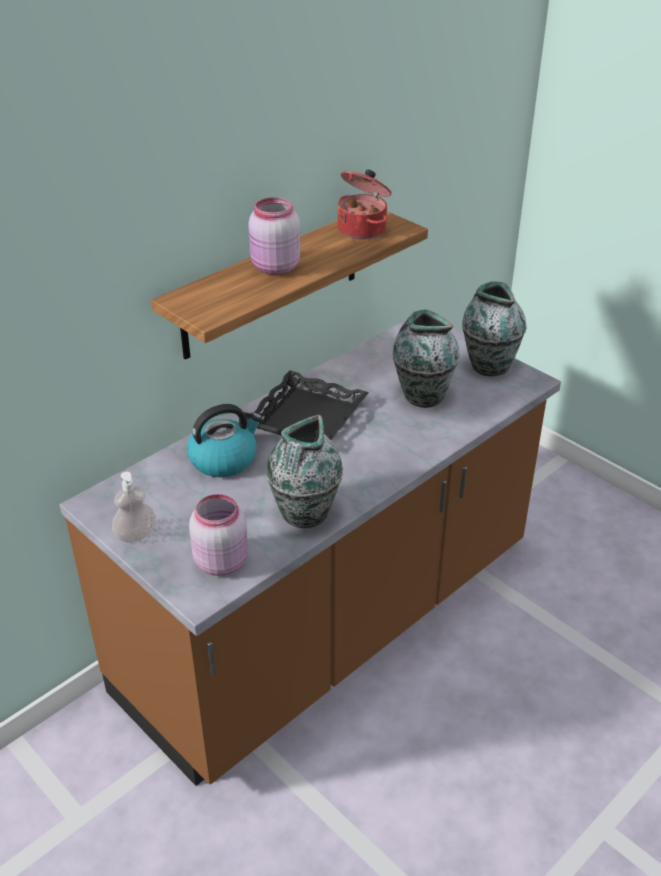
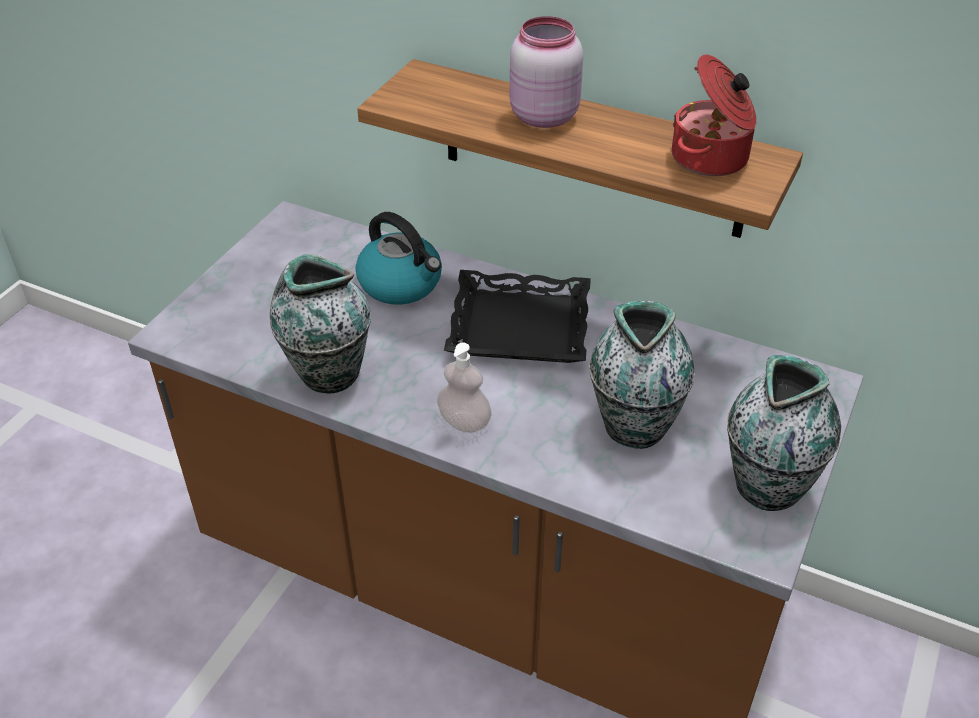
camera: 70 degrees right, 5 degrees up
soap dispenser [112,472,156,543] -> soap dispenser moved to [437,343,491,433]
pink jar [189,494,248,576] -> none

